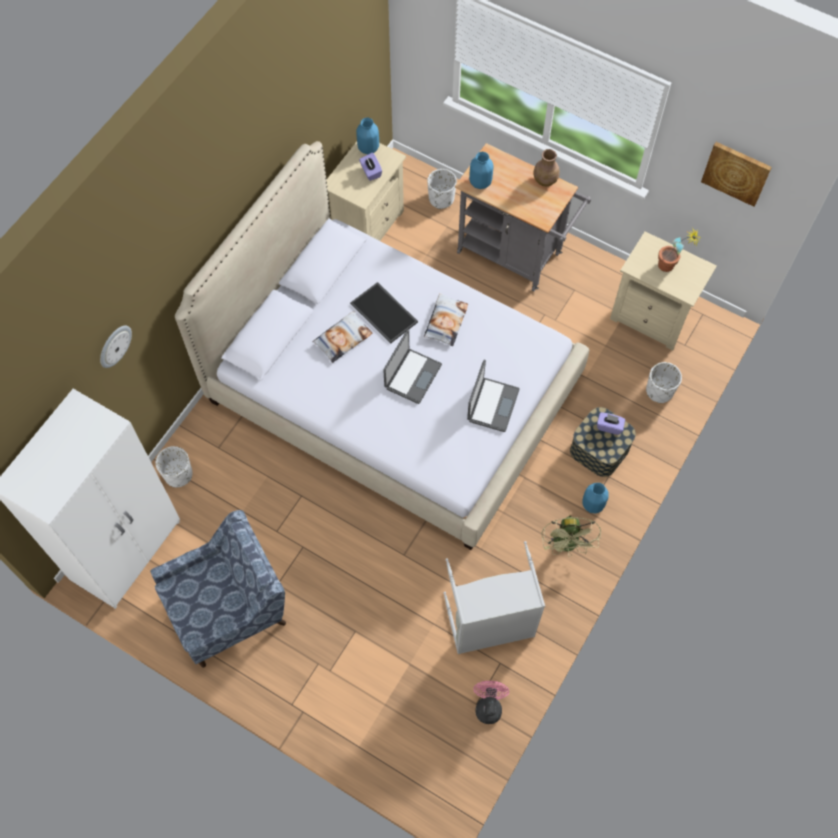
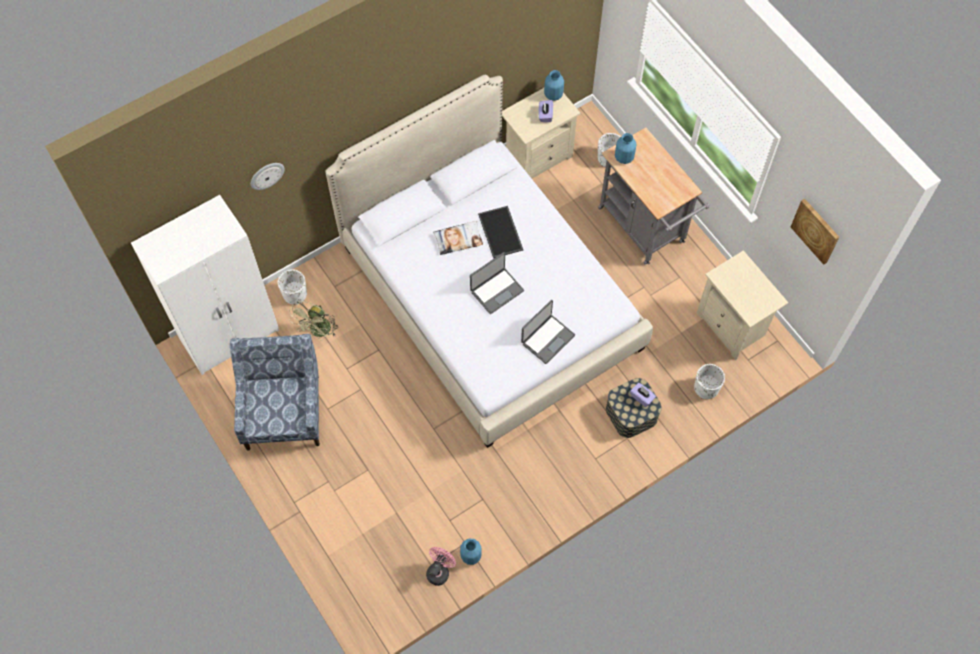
camera: 25 degrees right, 0 degrees up
blue armchair [150,510,286,668] -> blue armchair turned 90 degrees counterclockwise [230,334,320,451]
pillow [424,293,468,346] -> none
grey laundry basket [443,541,545,654] -> none
brown vase [533,149,560,186] -> none
green fan [541,515,601,557] -> green fan moved to [289,301,338,341]
blue vase [582,483,609,513] -> blue vase moved to [460,539,482,565]
potted plant [658,227,700,272] -> none

